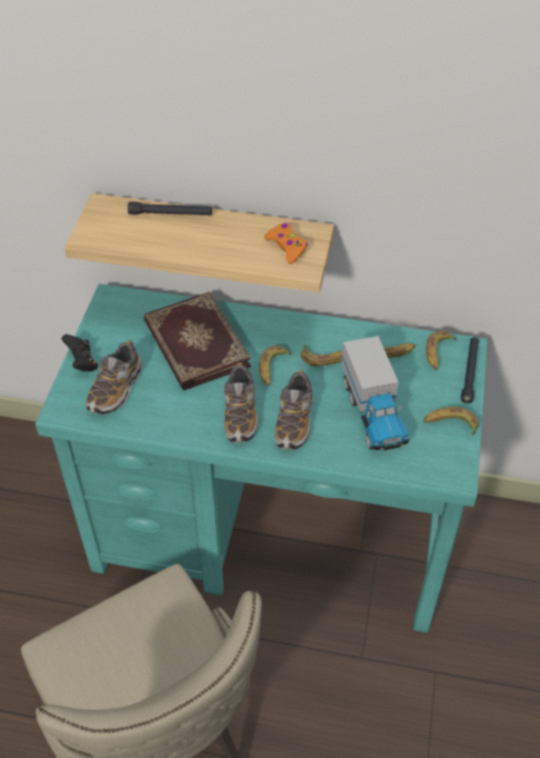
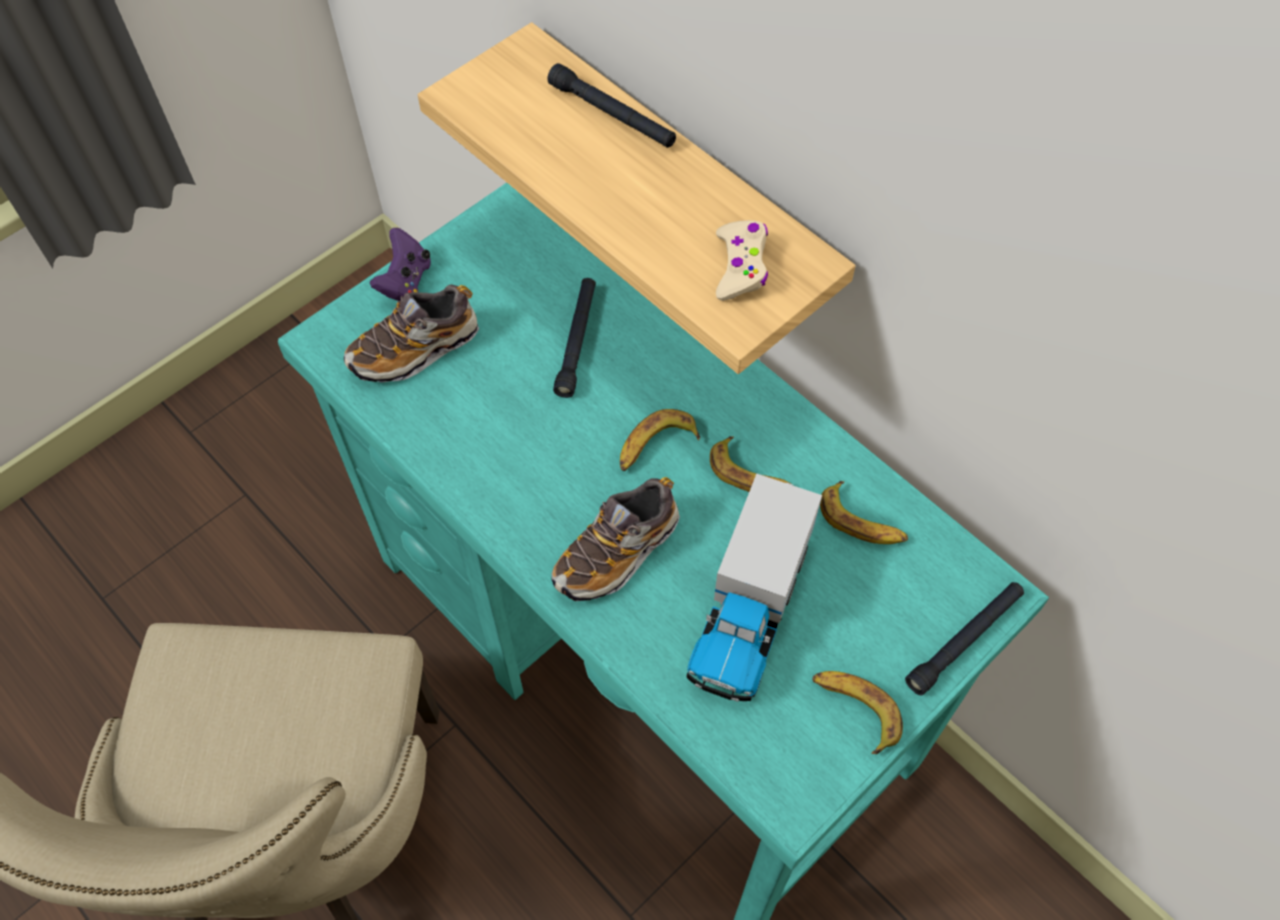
camera: 35 degrees right, 10 degrees up
black game controller [61,334,98,371] -> purple game controller [370,228,431,301]
book [144,292,251,390] -> black flashlight [553,278,596,398]
shoe [224,362,259,443] -> none
orange game controller [264,223,308,264] -> beige game controller [716,220,768,301]
banana [426,331,457,370] -> none

